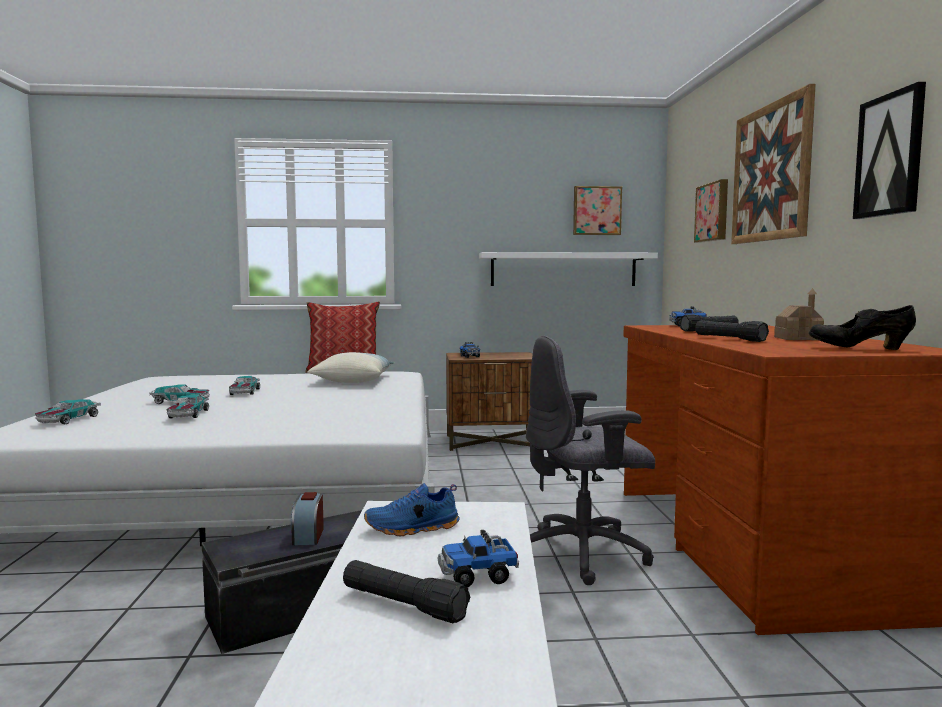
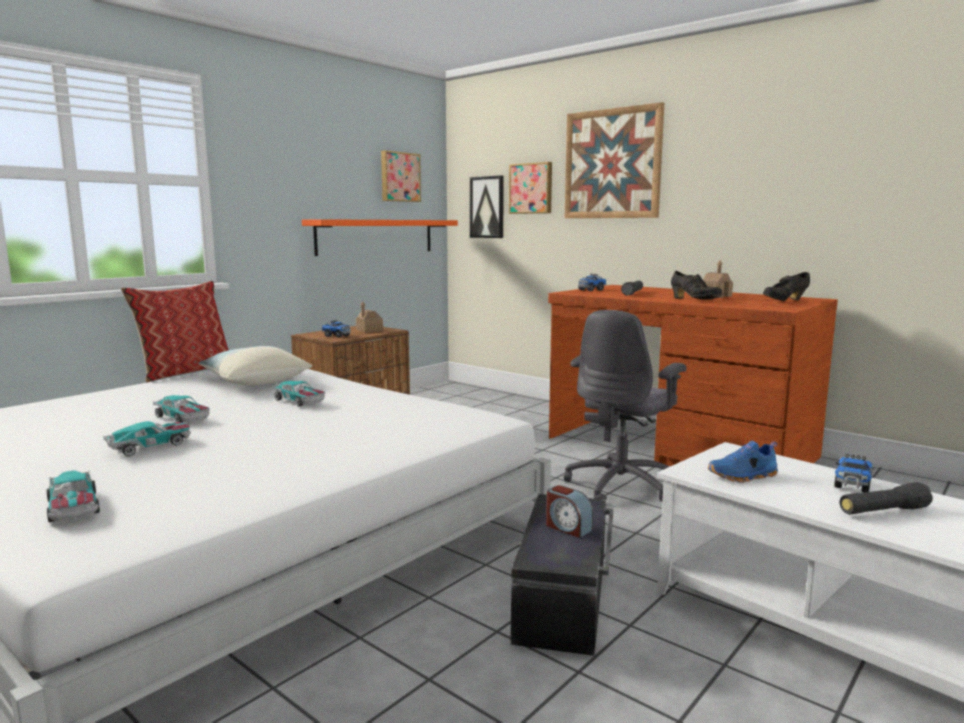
camera: 45 degrees left, 5 degrees up
toy car [167,394,209,418] -> toy car moved to [272,381,325,406]
blue shoe [364,483,460,536] -> blue shoe turned 45 degrees clockwise [708,441,778,483]
white shelf [479,252,658,286] -> orange shelf [302,219,458,256]
black flashlight [695,320,769,342] -> black shoe [671,271,722,300]
picture [853,82,926,219] -> picture moved to [470,175,504,238]
none -> toy house [356,301,383,333]

